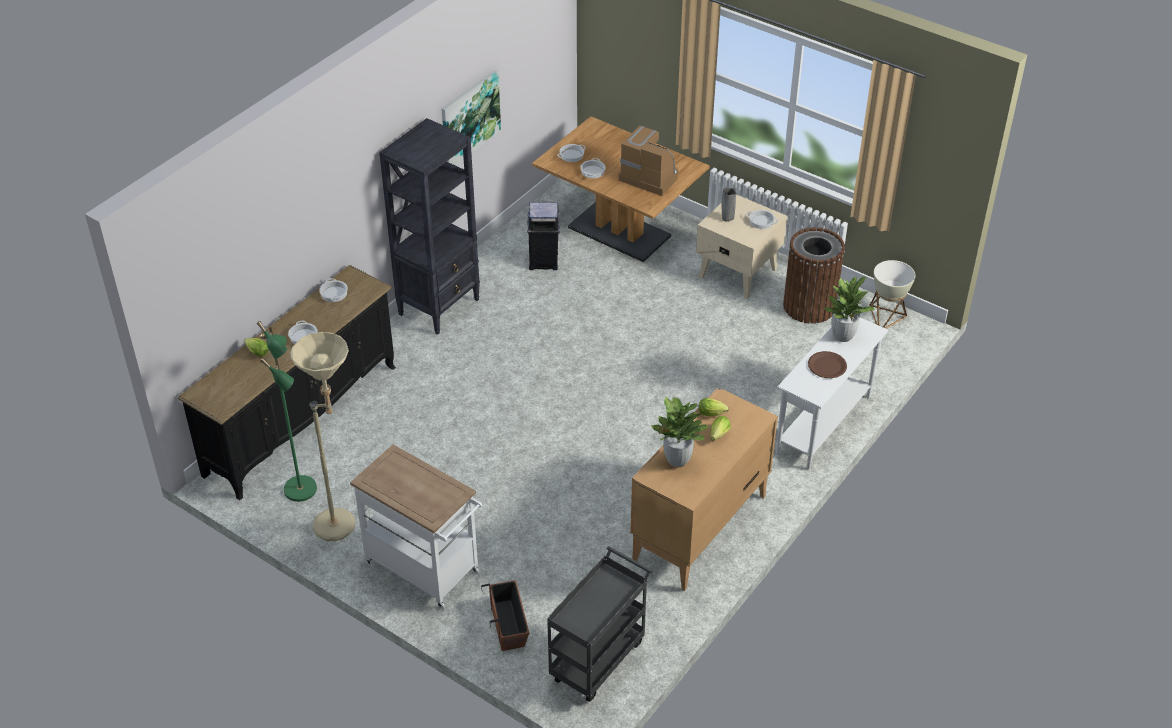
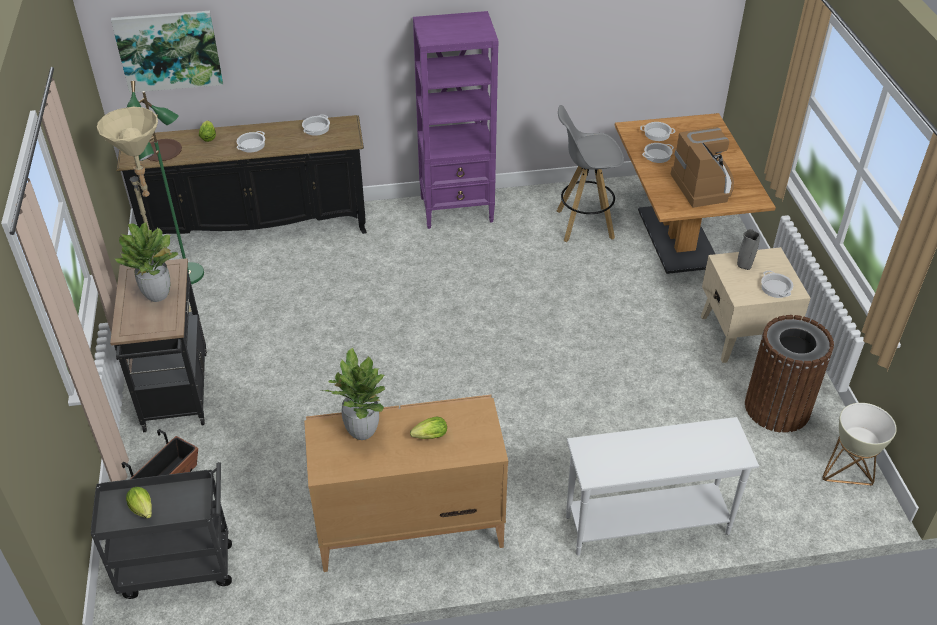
camera: 45 degrees right, 0 degrees up
white cart [350,444,482,610] -> black cart [110,258,207,432]
black bookcase [379,118,480,335] -> purple bookcase [413,11,499,229]
picture [441,70,501,165] -> picture moved to [111,11,223,93]
black trash can [527,202,560,270] -> grey stool [557,105,624,242]
lettuce [699,398,729,416] -> lettuce moved to [126,487,152,519]
brown plate [808,351,847,378] -> brown plate moved to [147,139,182,161]
potted plant [824,276,875,342] -> potted plant moved to [115,222,179,302]

